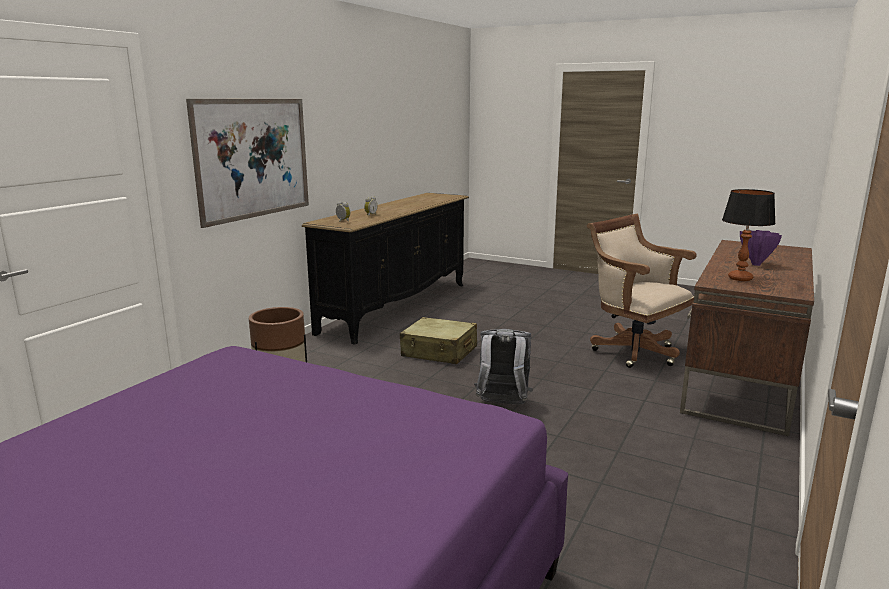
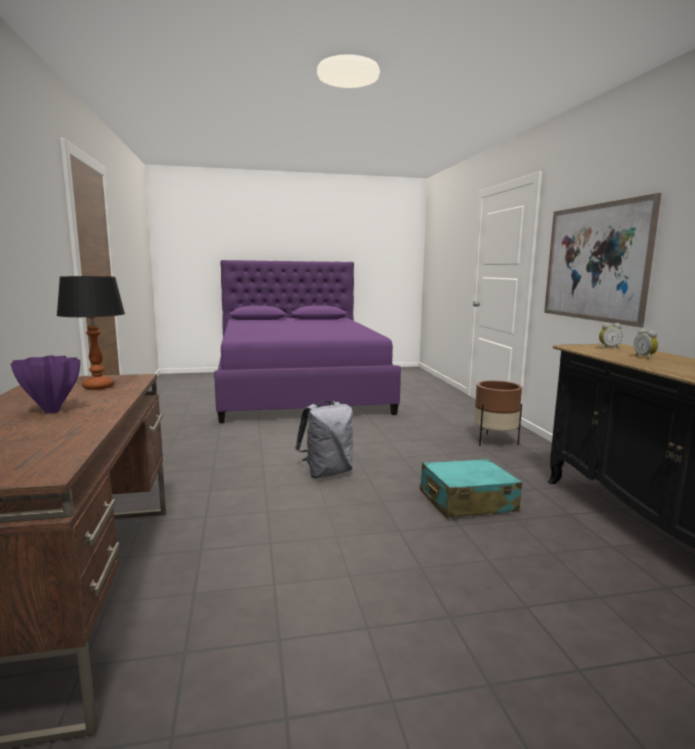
camera: 140 degrees right, 5 degrees down
beige suitcase [400,317,477,364] -> turquoise suitcase [420,459,522,518]
office chair [587,214,697,368] -> none

